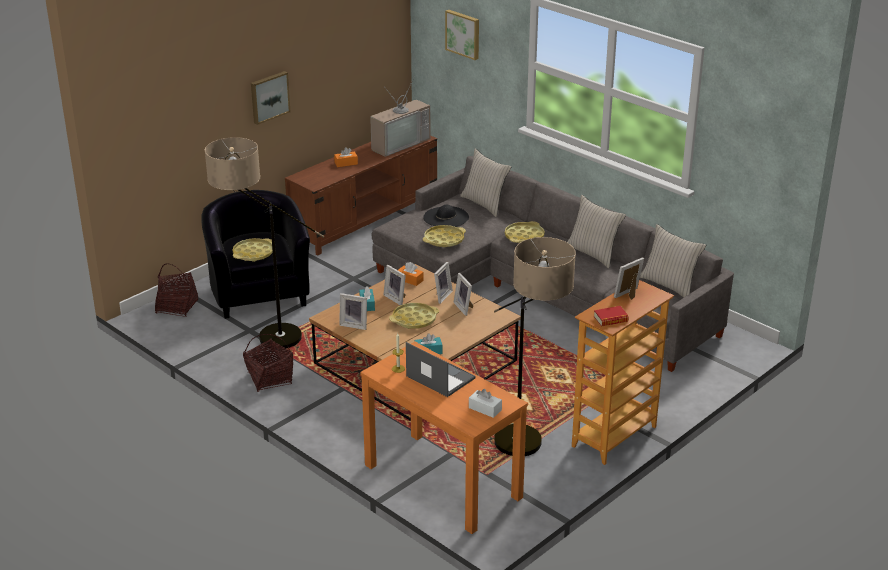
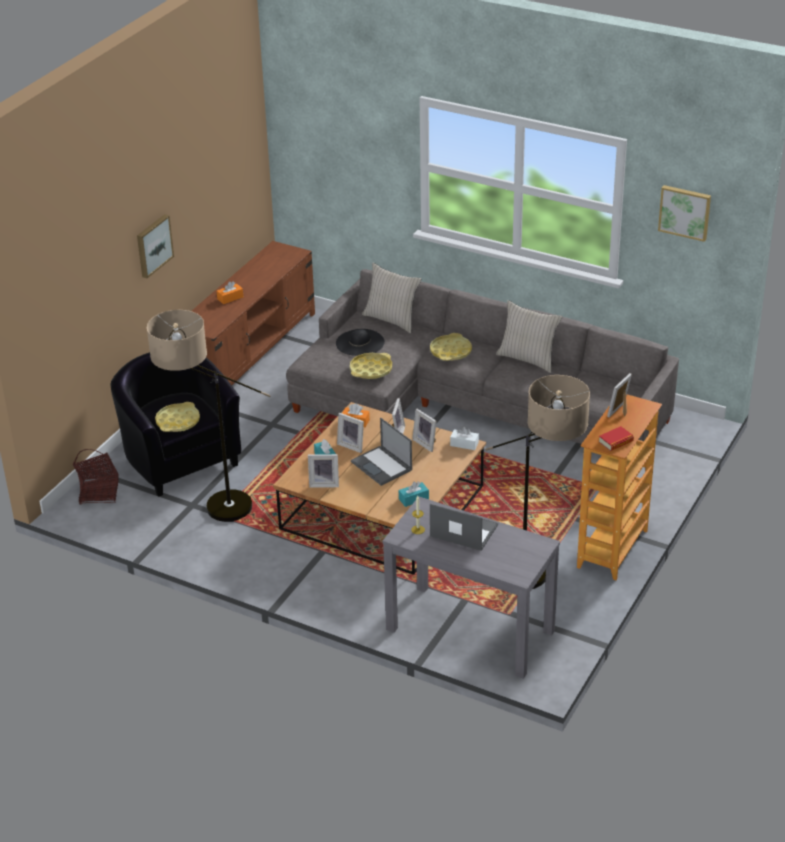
camera: 15 degrees left, 5 degrees up
basket [243,334,293,392] -> none
orange console table [360,342,528,534] -> grey console table [382,497,560,679]
television [370,76,431,157] -> none
yellow tray [389,303,439,329] -> laptop [351,418,412,486]
picture [445,10,479,60] -> picture moved to [658,185,711,242]
white tissue box [469,389,502,418] -> white tissue box moved to [450,427,479,450]
beige pillow [640,224,706,298] -> none

